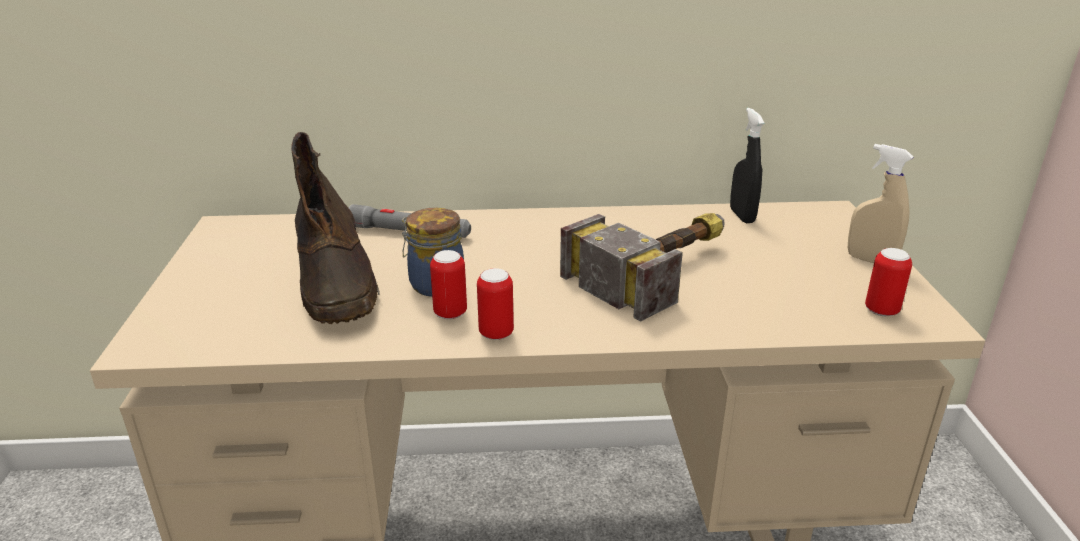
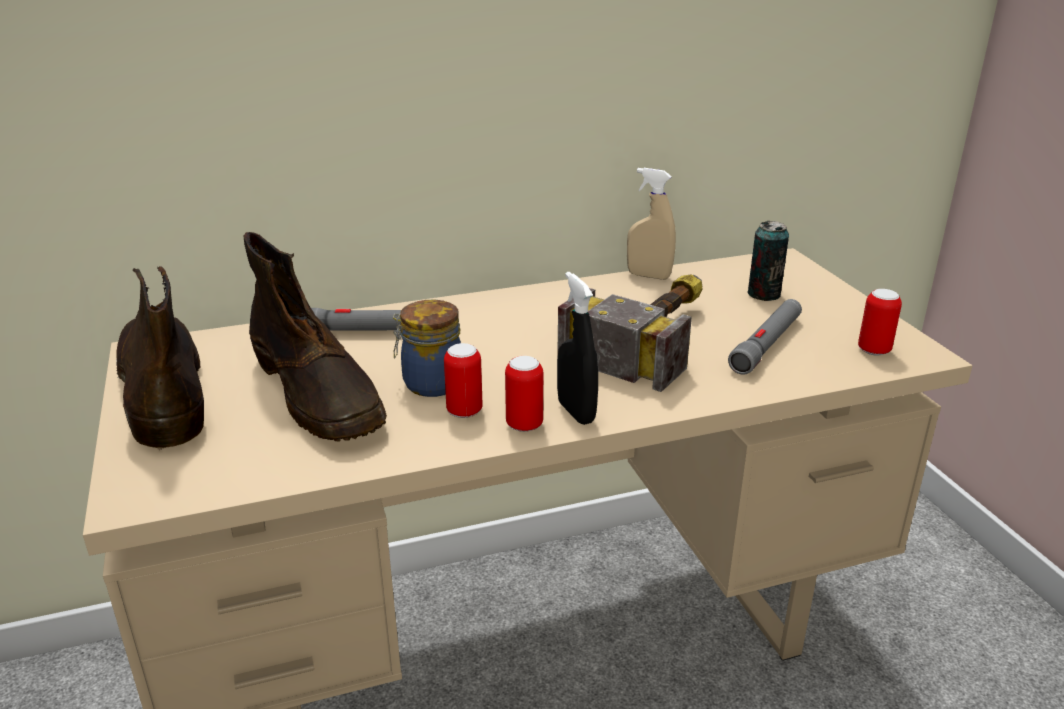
camera: 15 degrees left, 0 degrees up
black spray bottle [730,108,764,223] -> black spray bottle moved to [557,272,598,425]
beige spray bottle [848,144,913,263] -> beige spray bottle moved to [627,168,676,280]
none -> brown boot [116,266,204,450]
none -> grey flashlight [728,299,802,375]
none -> can [747,221,789,301]

